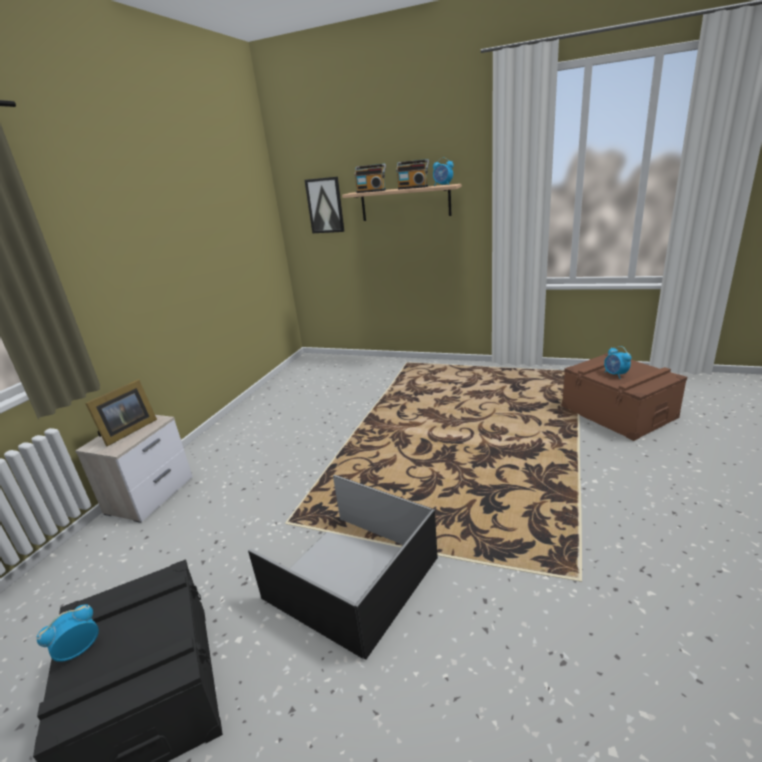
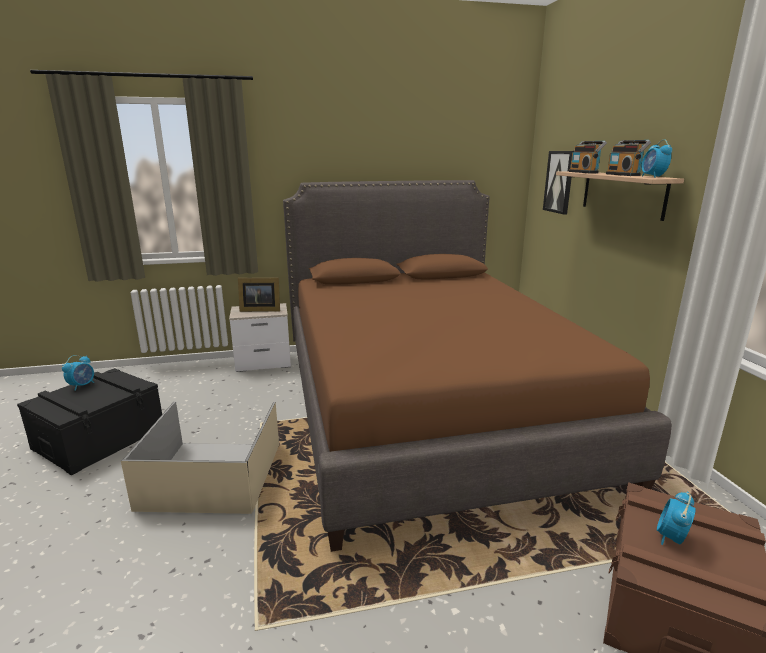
camera: 55 degrees right, 5 degrees down
alarm clock [36,604,99,662] -> alarm clock turned 105 degrees clockwise [62,355,94,391]
black storage box [248,475,438,660] -> beige storage box [121,401,279,514]
none -> brown bed [283,180,672,552]

